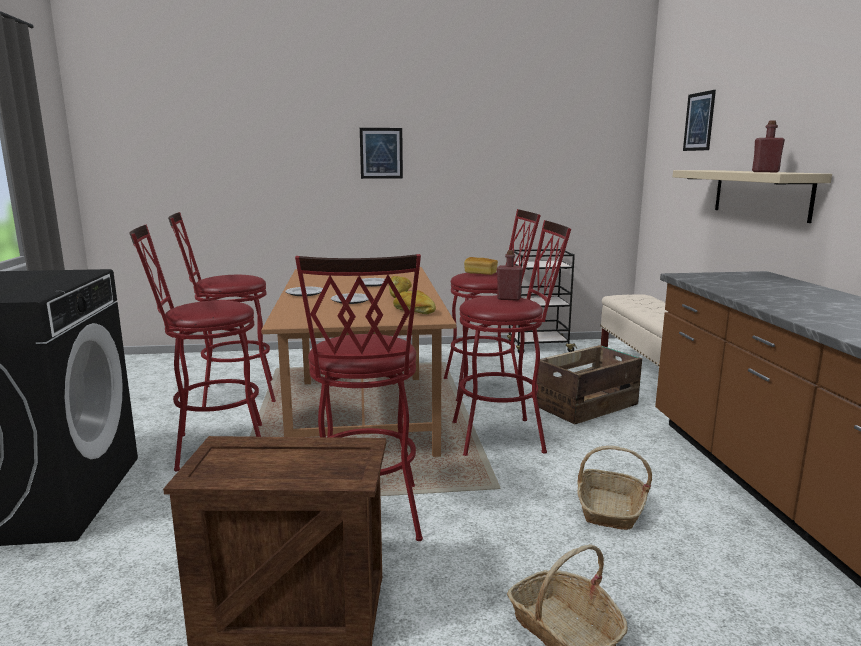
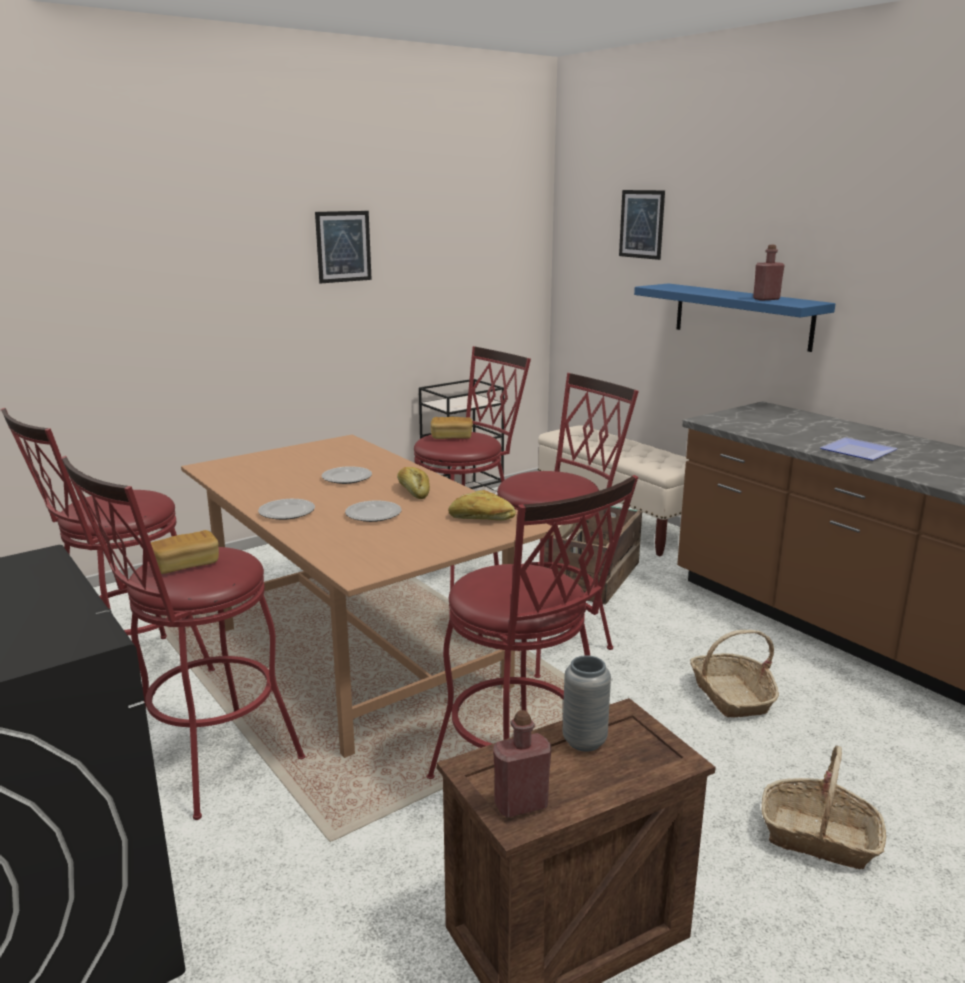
camera: 30 degrees left, 5 degrees up
picture [360,128,403,179] -> picture moved to [315,211,372,283]
red bottle [497,250,523,301] -> red bottle moved to [493,710,551,818]
beige shelf [673,170,832,223] -> blue shelf [634,283,835,352]
none -> bread [151,530,219,574]
none -> grey vase [562,655,611,752]
none -> plate [820,437,897,460]

